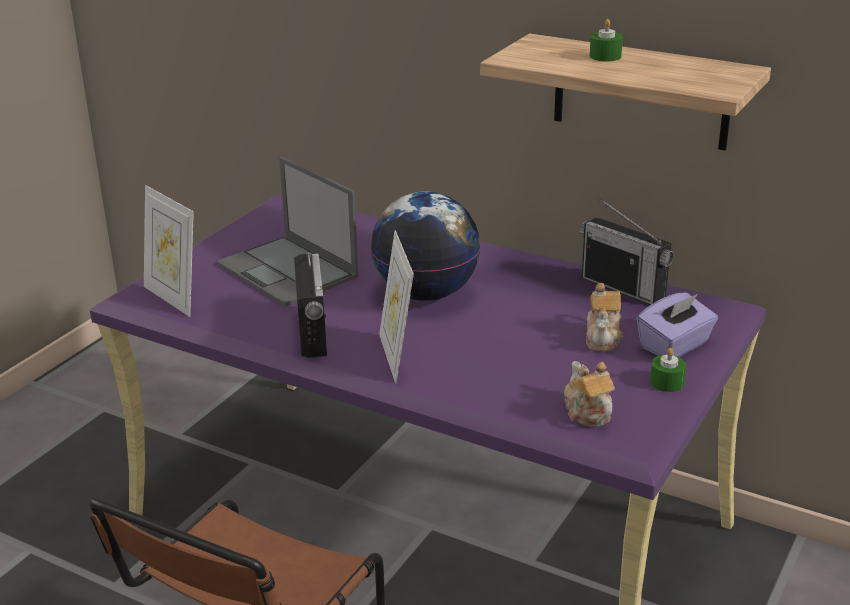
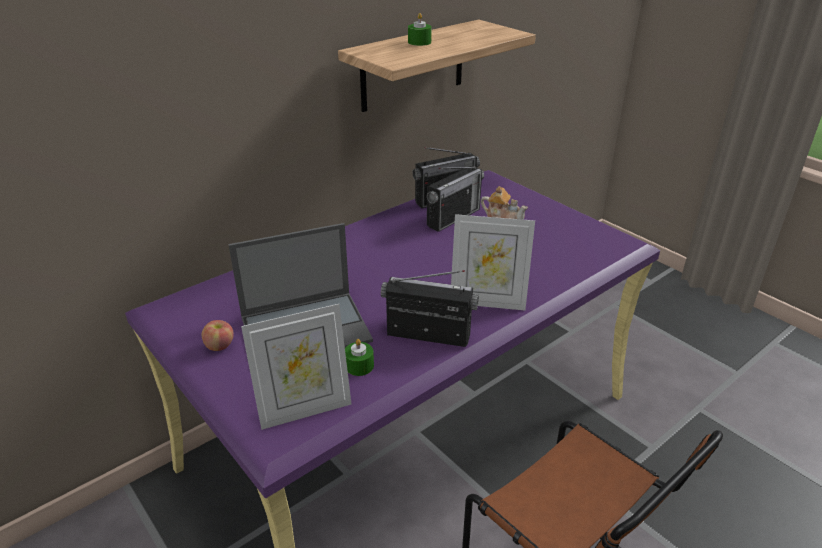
camera: 70 degrees left, 5 degrees up
globe [371,191,480,301] -> none
teapot [564,361,615,427] -> none
purple tissue box [637,292,718,357] -> none
green candle [650,348,686,392] -> green candle moved to [345,339,374,376]
none -> apple [202,320,234,351]
none -> radio [427,166,484,232]

